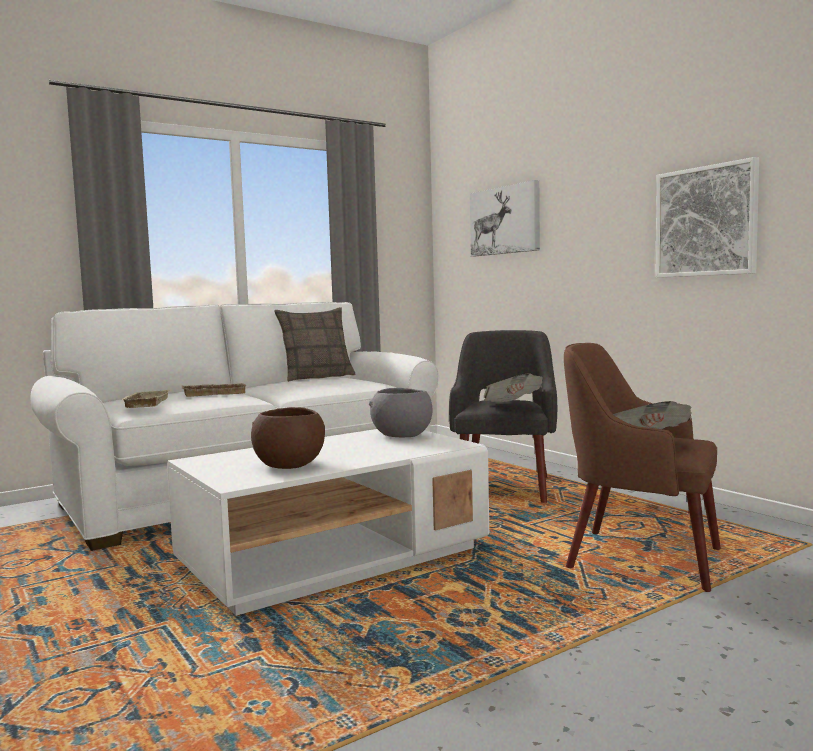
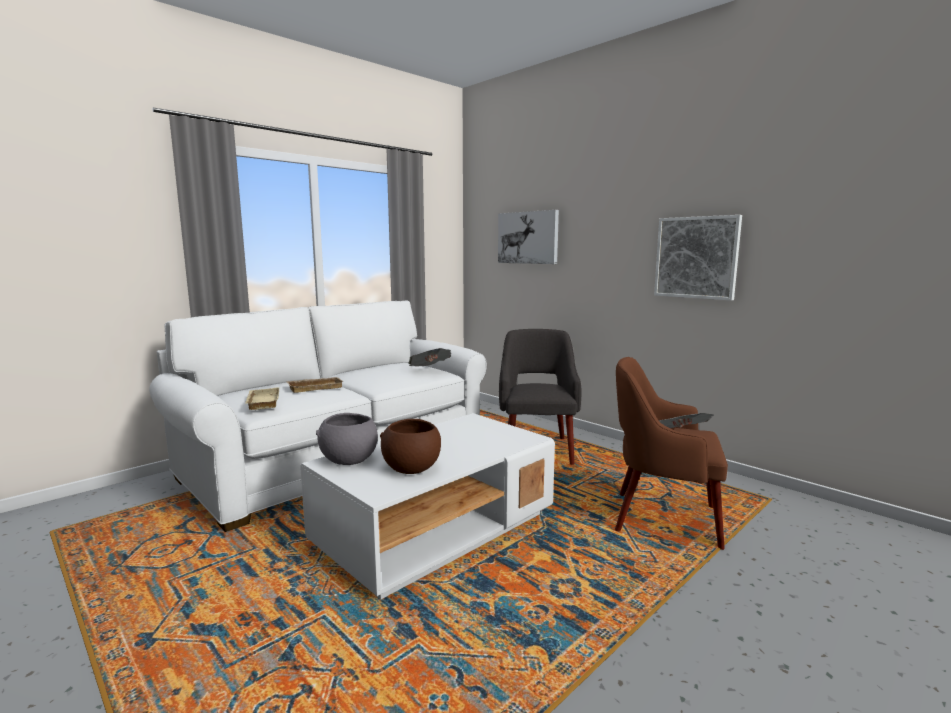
camera: 10 degrees left, 5 degrees up
pillow [274,307,355,382] -> none
grey bowl [369,388,433,437] -> grey bowl moved to [316,413,378,465]
newspaper [483,373,542,402] -> newspaper moved to [408,348,451,366]

